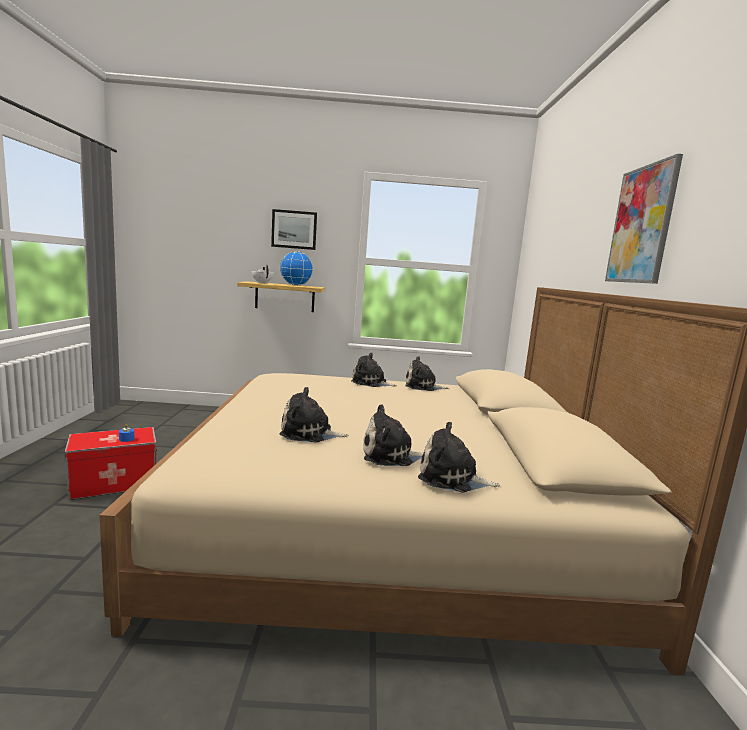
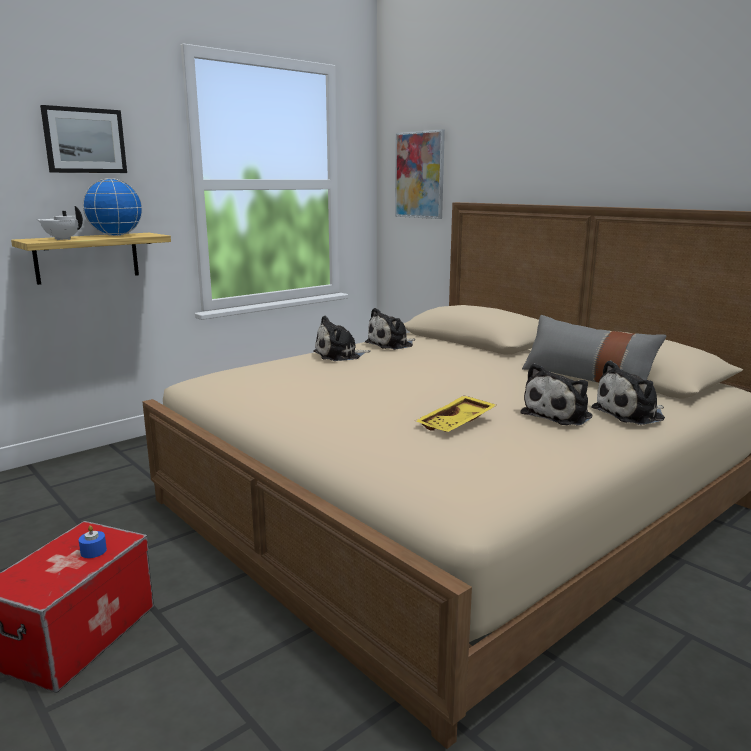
camera: 40 degrees left, 5 degrees up
plush toy [279,387,349,443] -> yellow tray [415,396,496,432]
picture [605,154,683,284] -> picture moved to [395,129,445,219]
none -> grey pillow [522,315,666,383]

